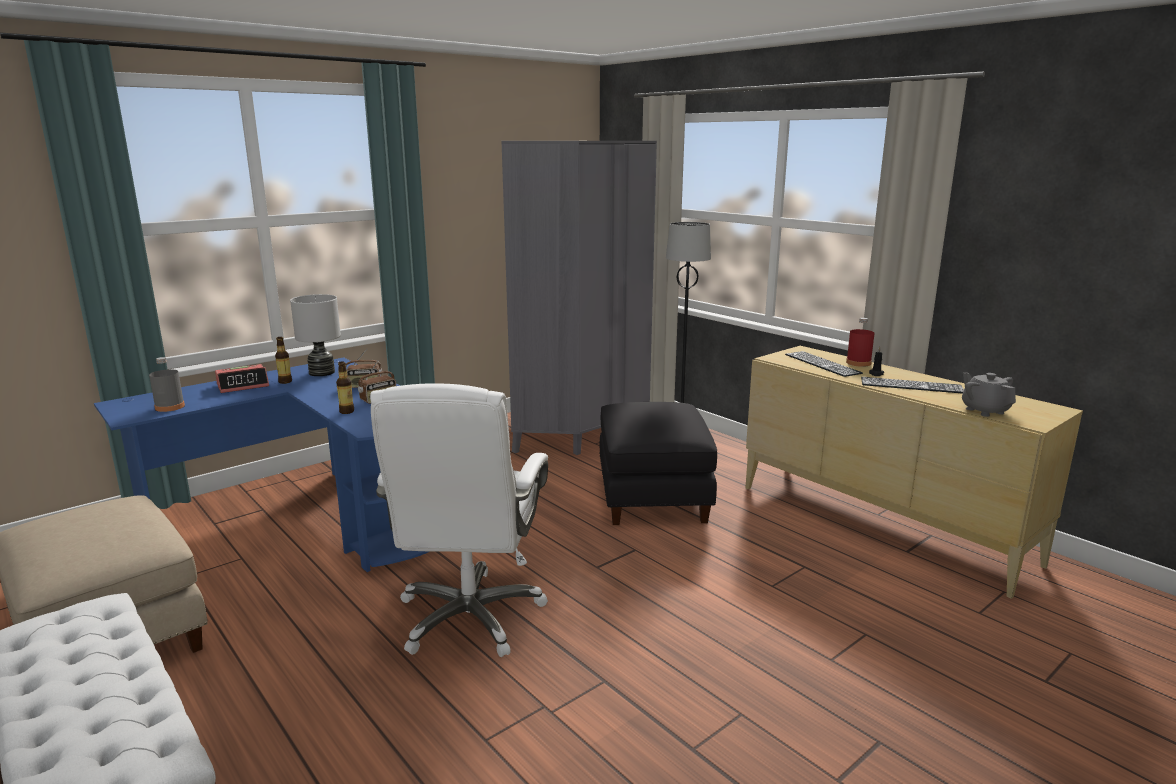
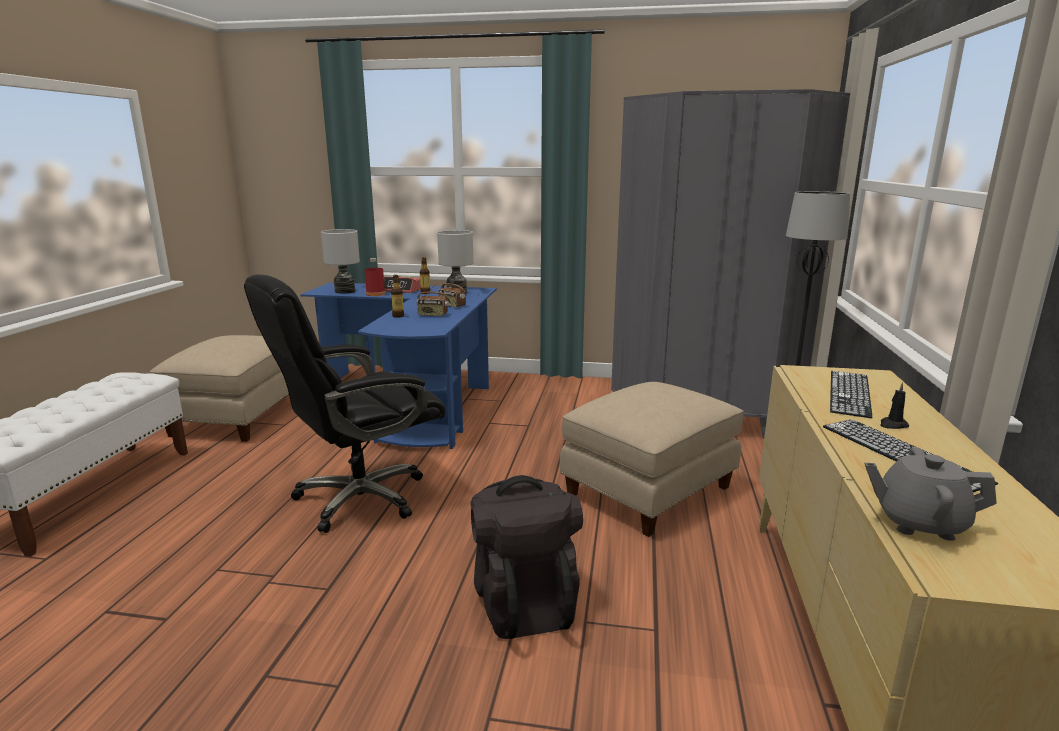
camera: 50 degrees right, 0 degrees up
grey bottle [149,357,185,412] -> grey table lamp [321,229,360,294]
white office chair [370,384,548,657] -> black office chair [244,275,446,533]
black ottoman [599,402,717,525] -> beige ottoman [560,382,744,537]
red bottle [846,318,875,367] -> red bottle moved to [365,258,385,296]
grey teapot [962,373,1016,417] -> grey teapot turned 105 degrees counterclockwise [865,447,997,541]
none -> black backpack [470,475,583,639]

